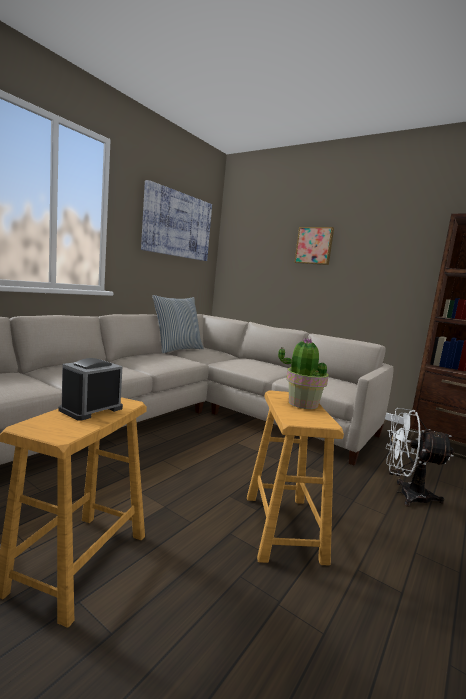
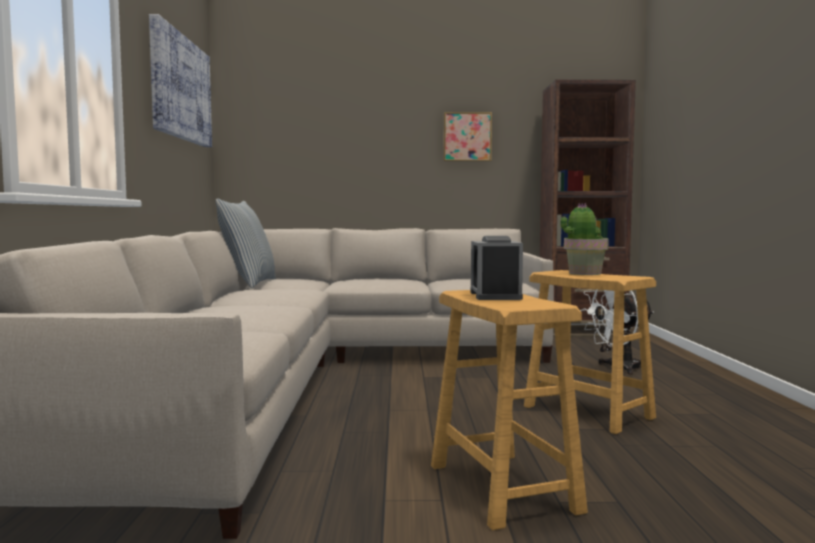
camera: 35 degrees left, 5 degrees down
picture [294,227,334,265] -> picture moved to [443,112,492,162]

